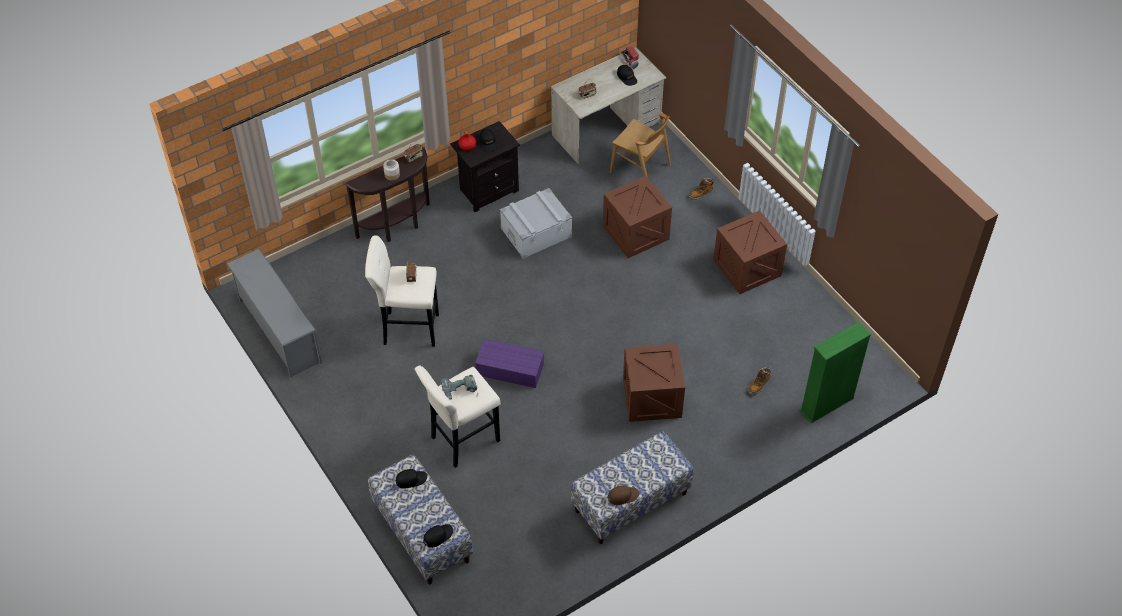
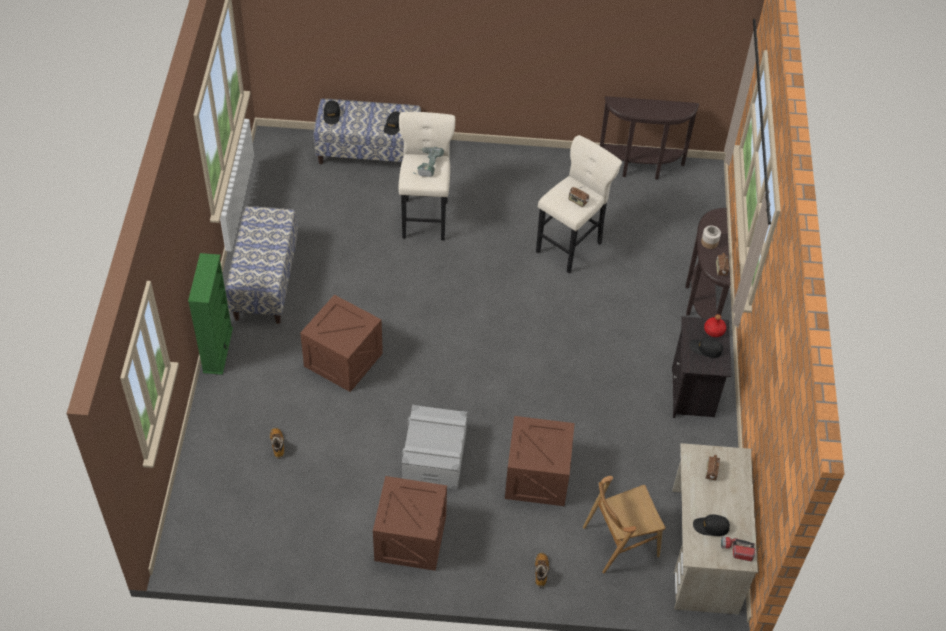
camera: 125 degrees right, 0 degrees up
grey shoe rack [227,249,322,377] -> brown console table [600,96,699,179]
purple storage box [475,339,544,388] -> none
grey storage box [500,188,572,259] -> grey storage box moved to [401,405,467,489]
brown cap [607,485,639,505] -> none
green bookcase [800,321,871,424] -> green bookcase moved to [188,253,233,375]

